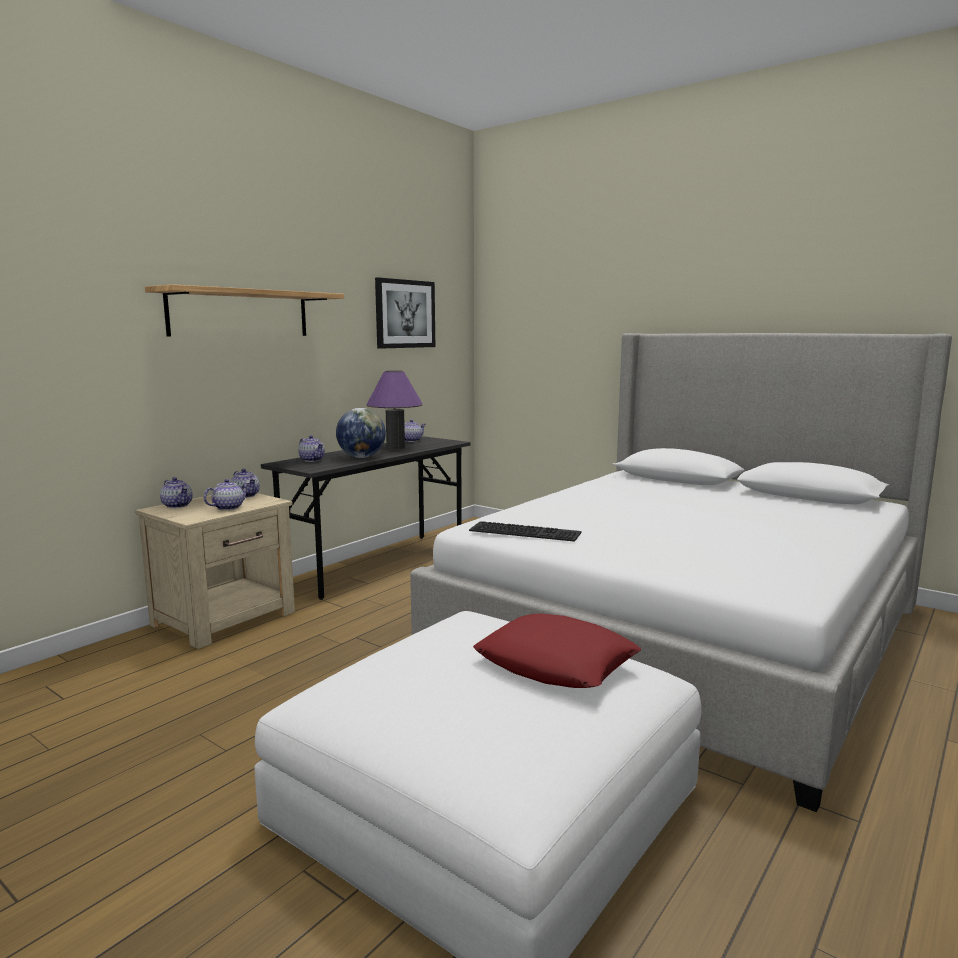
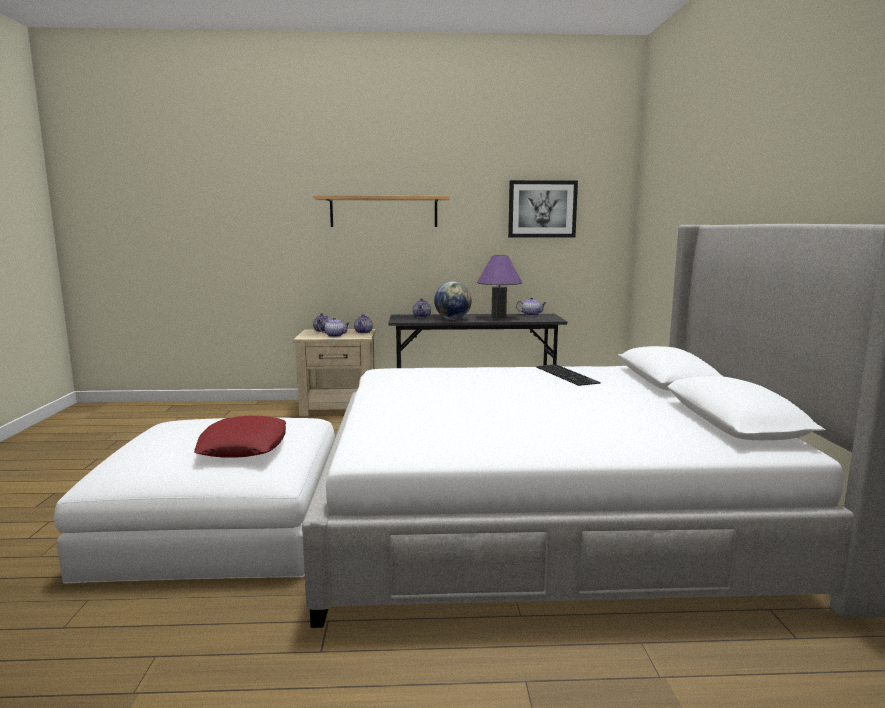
camera: 50 degrees right, 0 degrees up
keyboard [469,521,582,542] -> keyboard moved to [536,364,601,386]

